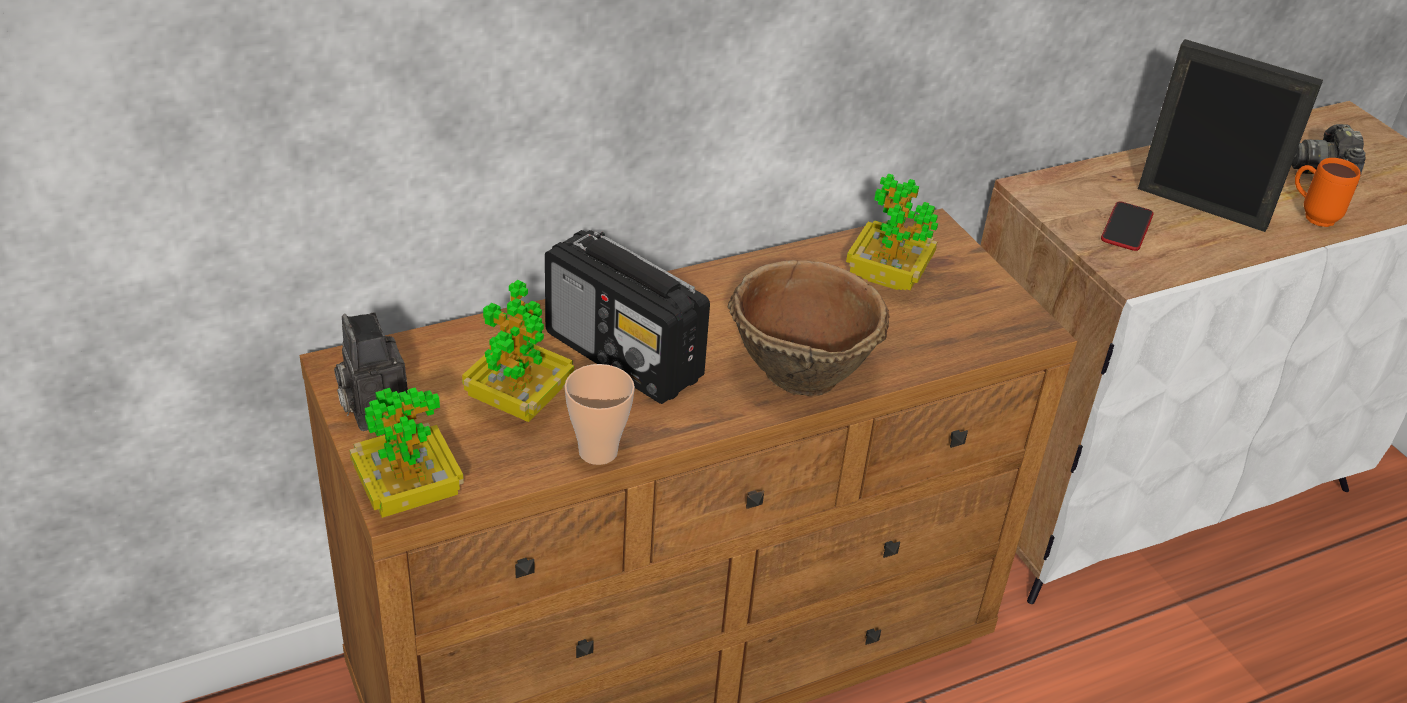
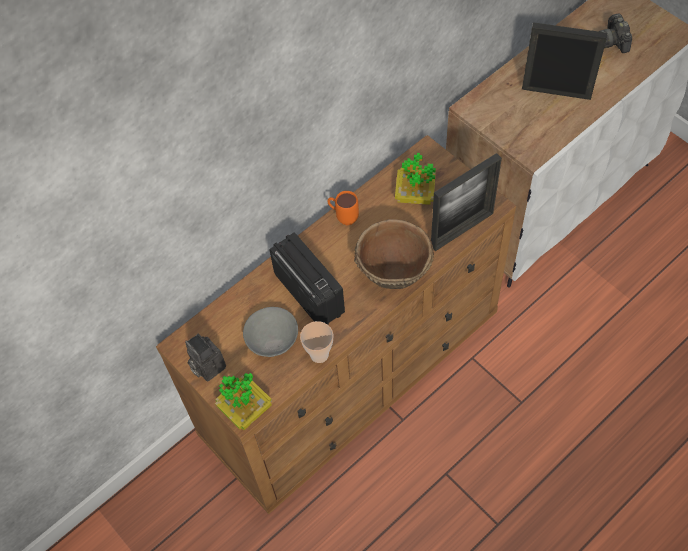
camera: 10 degrees left, 20 degrees up
potted plant [462,280,574,422] -> grey bowl [243,307,298,357]
radio [545,230,710,404] -> radio turned 150 degrees counterclockwise [269,232,345,325]
phone [1101,201,1153,251] -> none
orange mug [1295,158,1361,227] -> orange mug moved to [327,191,359,225]
none -> picture frame [431,153,502,251]

